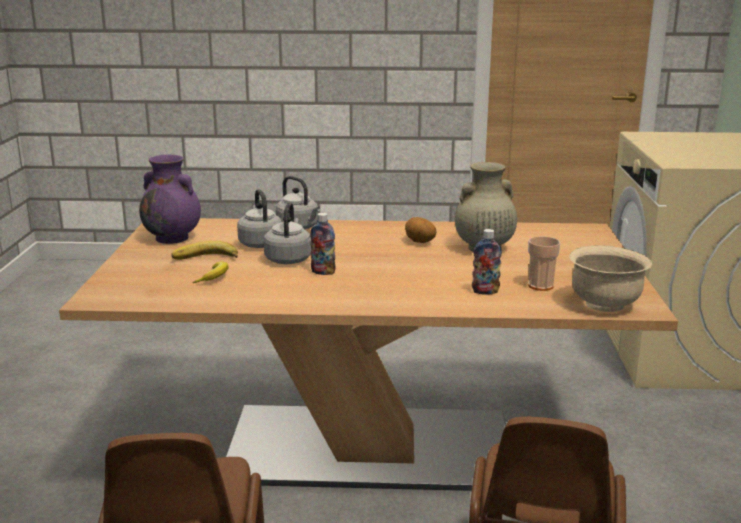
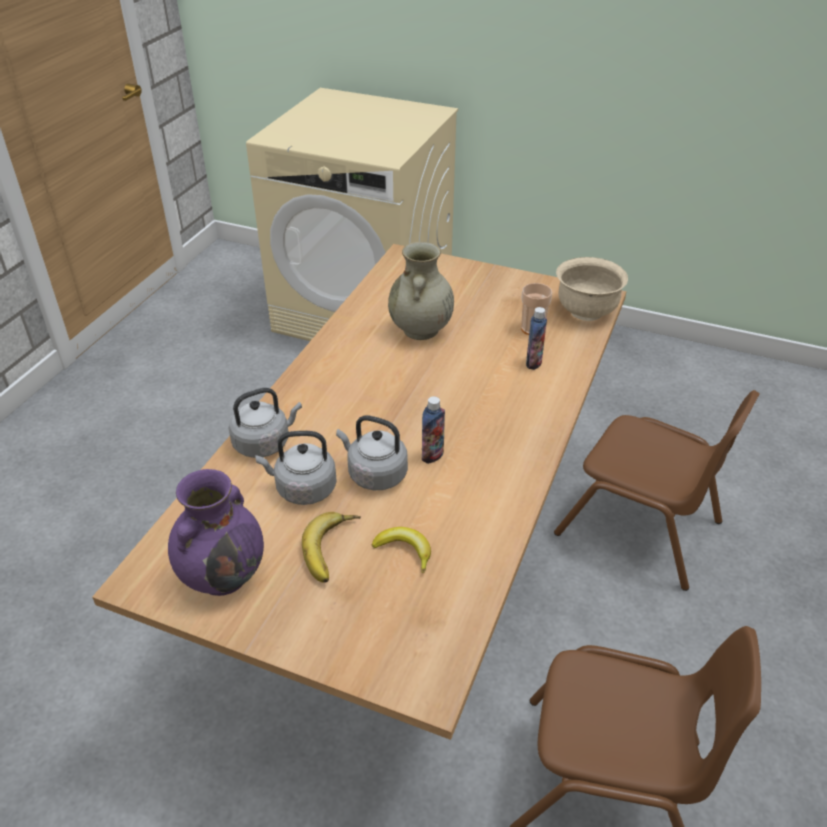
camera: 70 degrees left, 20 degrees up
potato [405,217,437,243] -> none

